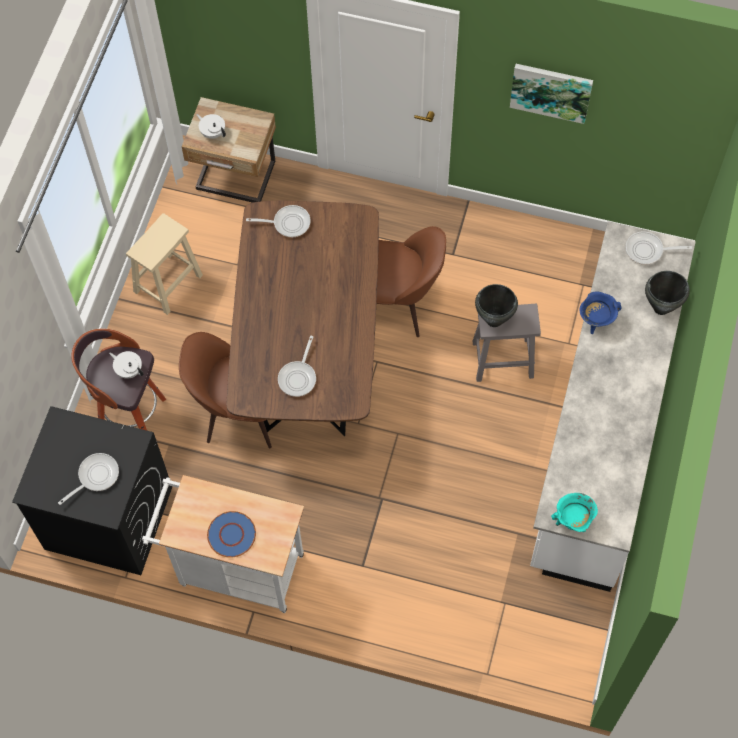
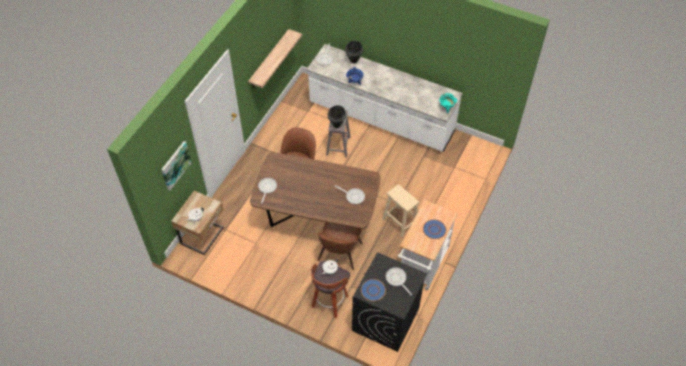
camera: 80 degrees left, 10 degrees down
beige stool [126,213,203,315] -> beige stool moved to [382,184,419,237]
picture [510,64,593,124] -> picture moved to [161,141,192,191]
none -> shelf [248,29,302,88]
none -> blue plate [361,279,386,301]

